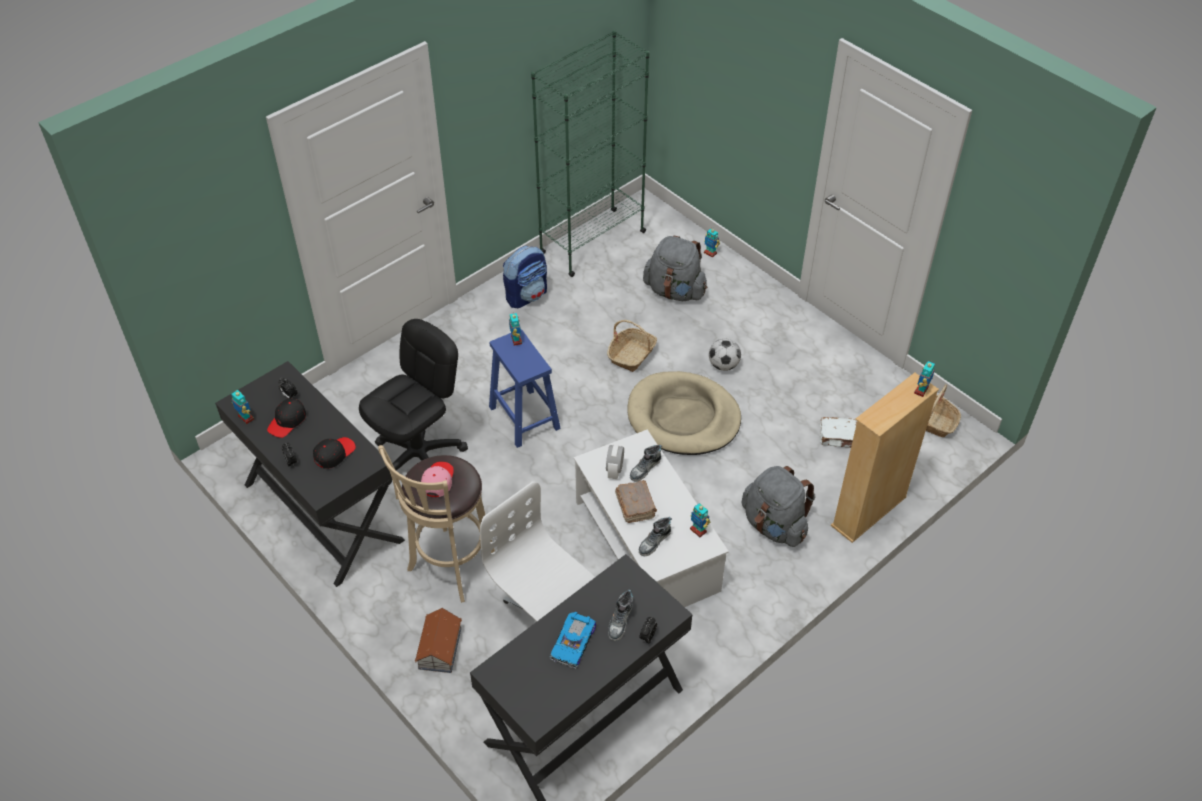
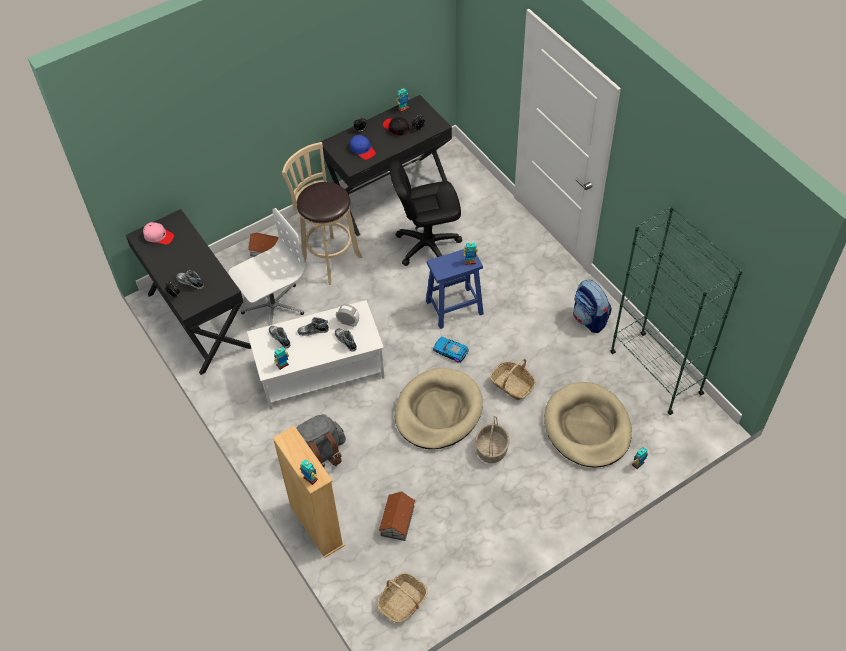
camera: 100 degrees right, 5 degrees up
black cap [313,437,356,469] -> blue cap [350,135,376,160]
black office chair [359,319,468,485] -> black office chair turned 120 degrees clockwise [389,160,462,266]
pink cap [421,461,454,497] -> pink cap moved to [143,222,174,245]
toy car [550,611,596,668] -> toy car moved to [433,336,469,363]
brown book [615,480,657,523] -> shoe [298,317,329,336]
grey backpack [643,236,707,301] -> beige dog bed [544,382,632,468]
football [709,339,741,371] -> basket [475,416,509,463]
white book [820,417,857,448] -> toy house [379,491,416,541]

